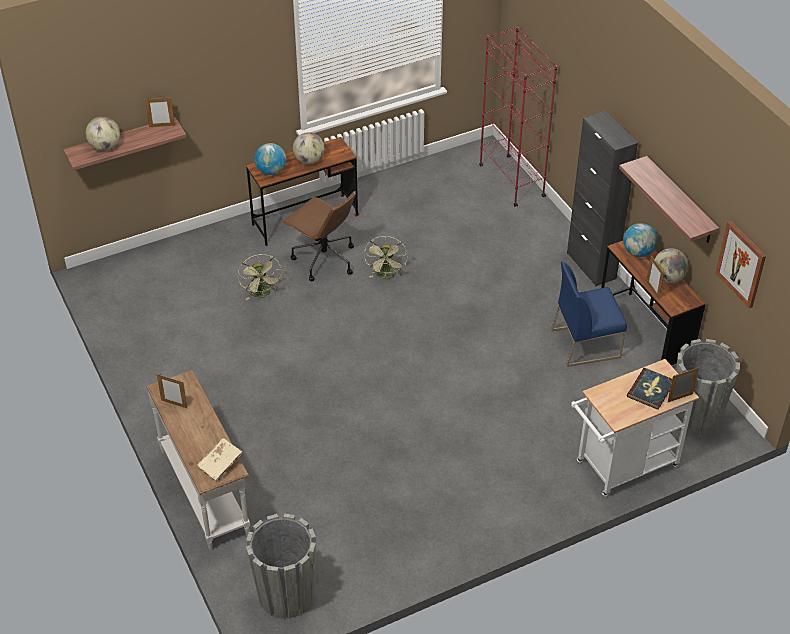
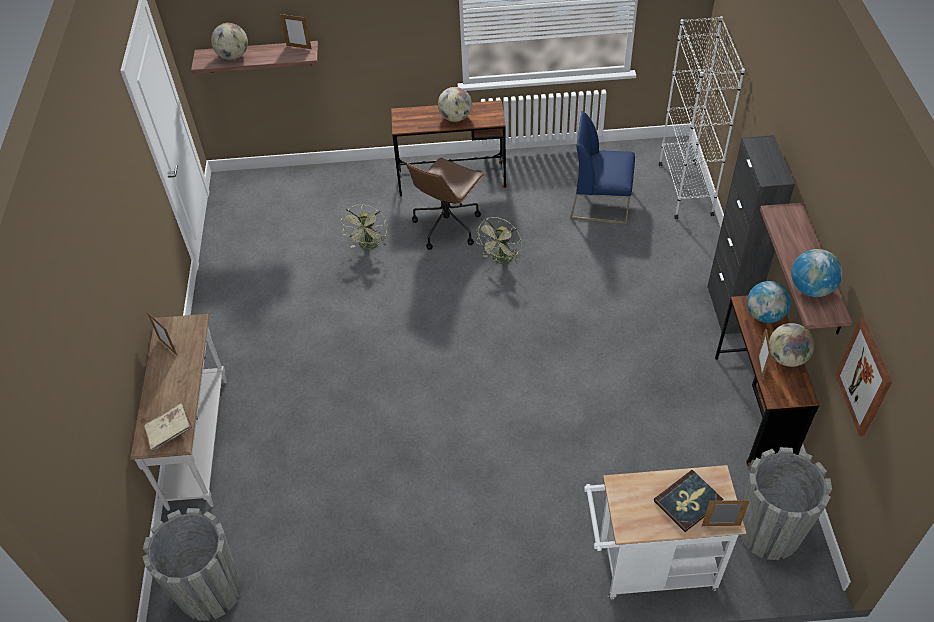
camera: 25 degrees right, 5 degrees up
globe [254,143,286,175] -> globe moved to [791,249,843,297]
brown office chair [282,191,356,281] -> brown office chair turned 60 degrees clockwise [406,158,485,250]
red bookcase [479,27,557,207] -> white bookcase [659,16,745,219]
blue chair [551,261,627,367] -> blue chair moved to [570,111,635,224]

